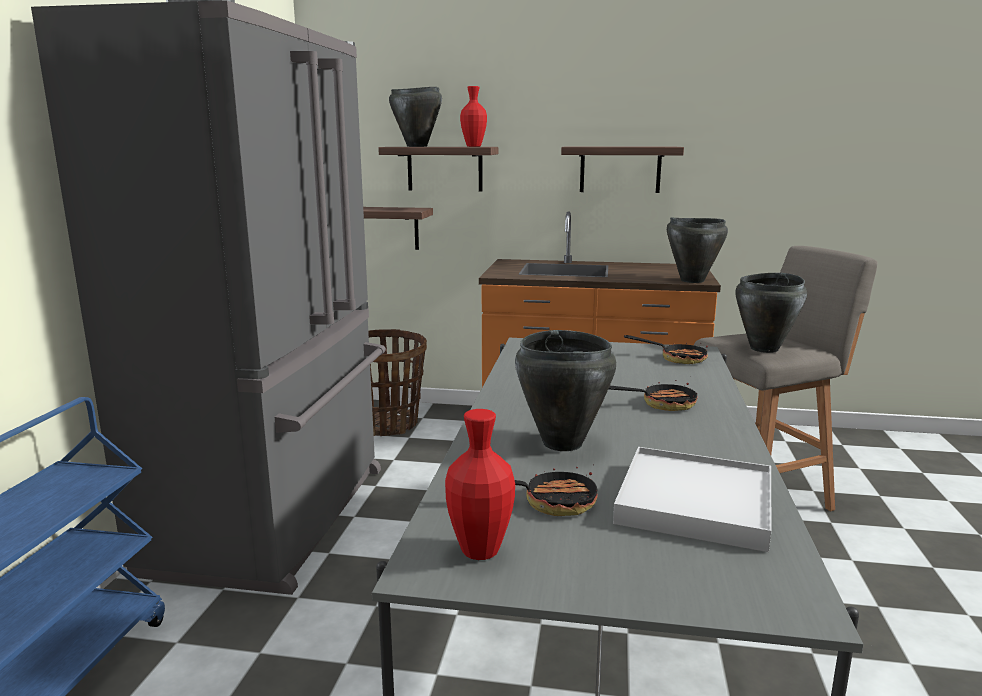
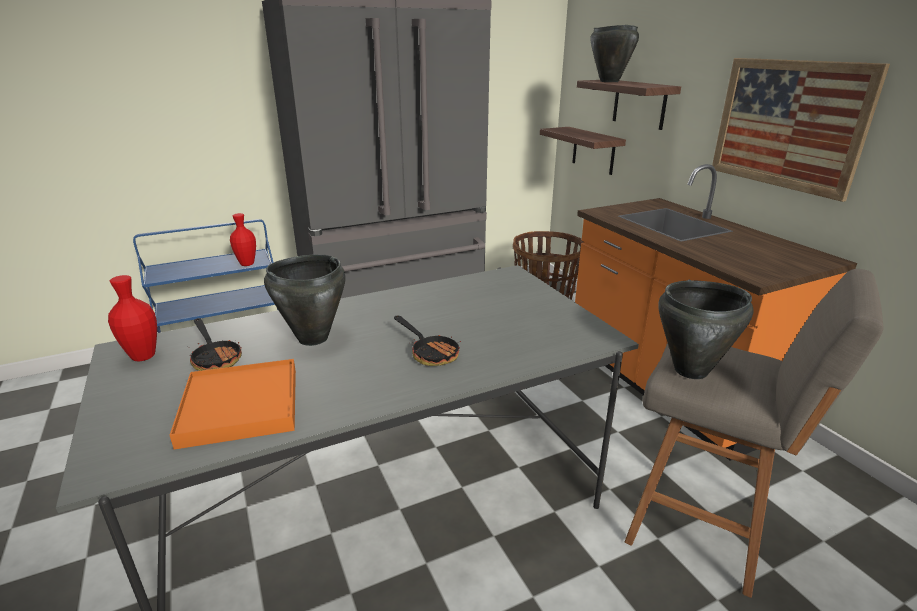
camera: 55 degrees right, 10 degrees up
red vase [460,86,487,147] -> red vase moved to [230,213,256,266]
shelf [561,146,684,193] -> picture [712,58,890,202]
white tray [613,447,772,552] -> orange tray [170,359,296,450]
frying pan [624,335,709,364] -> none
black cooking pot [667,218,728,283] -> none

